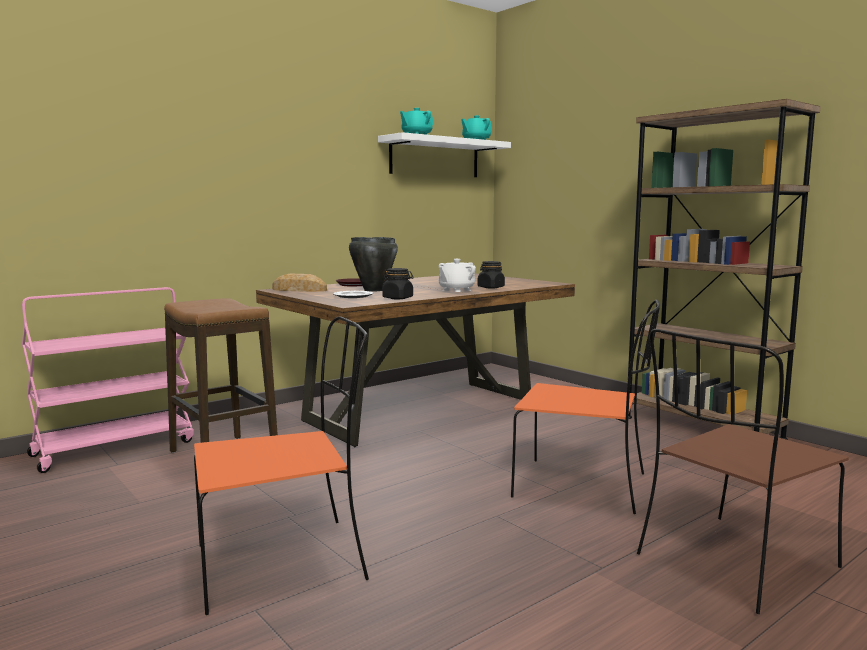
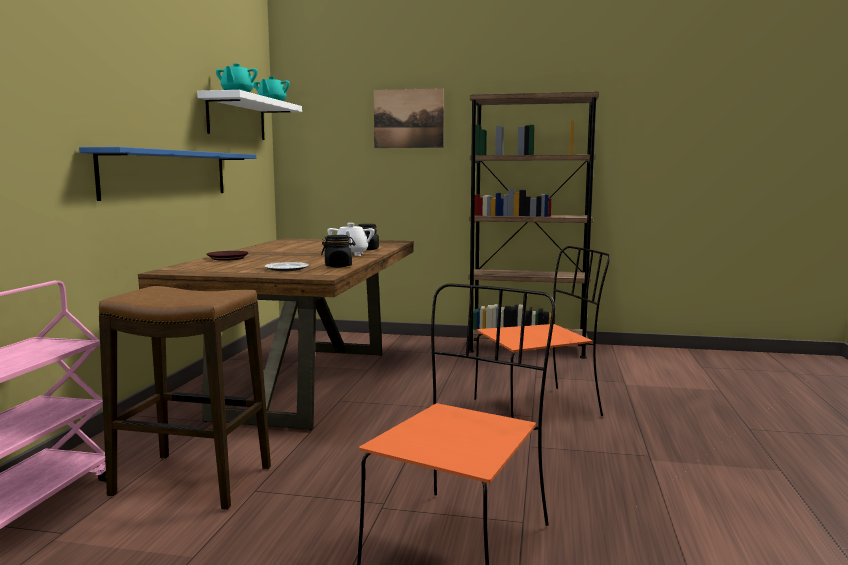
camera: 40 degrees left, 0 degrees up
bread [272,274,327,292] -> none
black cooking pot [349,237,398,291] -> none
brown chair [637,329,849,614] -> none
none -> blue shelf [79,147,256,201]
none -> picture [374,88,444,148]

